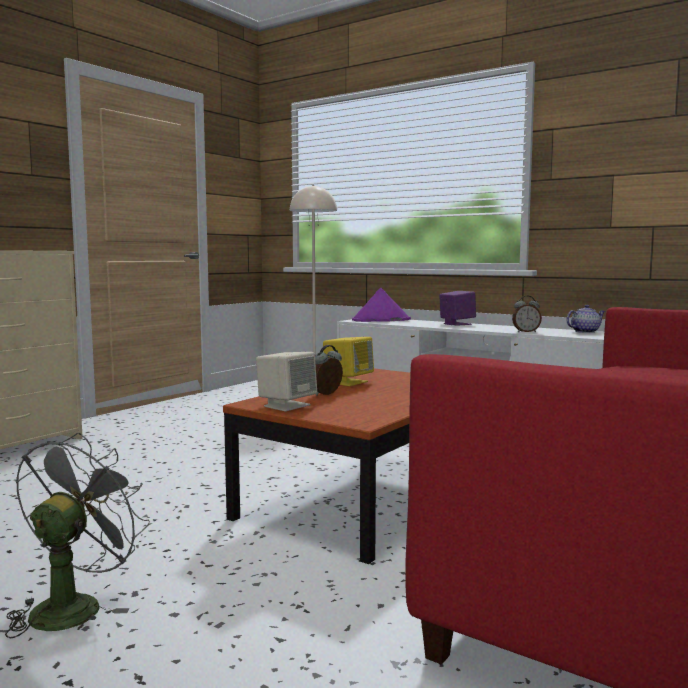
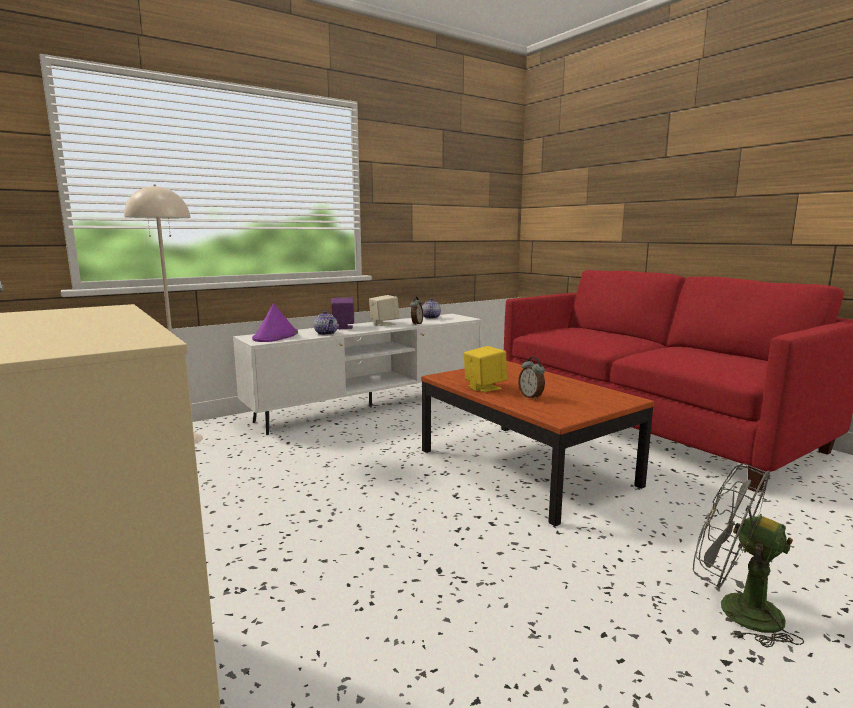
camera: 70 degrees left, 5 degrees up
beige speaker [256,352,317,411] -> beige speaker moved to [369,295,399,326]
none -> teapot [314,311,338,335]

